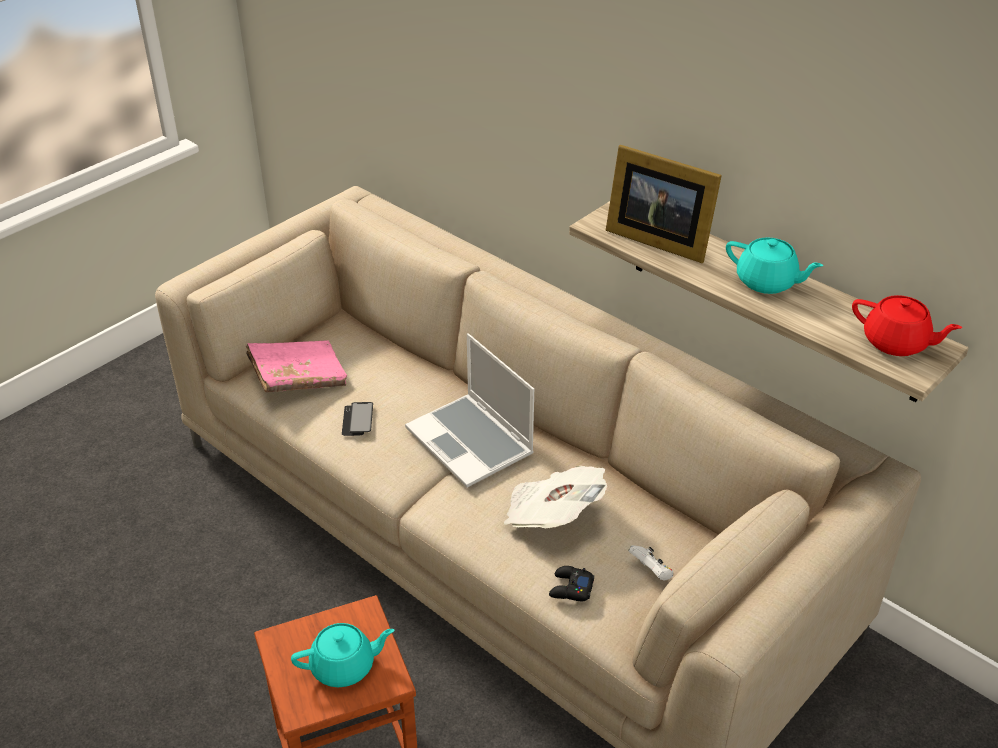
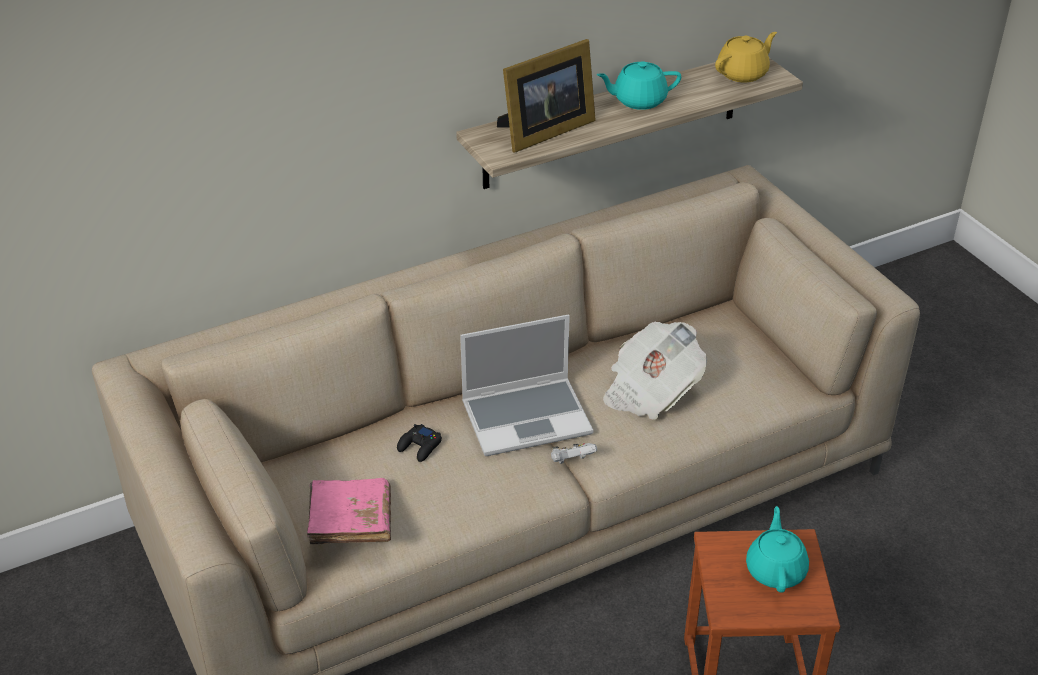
camera: 70 degrees left, 0 degrees up
phone [342,402,373,436] -> none
black game controller [549,566,594,601] -> black game controller moved to [397,424,442,462]
white game controller [628,545,674,581] -> white game controller moved to [551,443,597,464]
turquoise teapot [726,237,823,294] -> turquoise teapot turned 150 degrees counterclockwise [597,61,681,110]
red teapot [852,295,962,356] -> yellow teapot [715,32,777,82]

